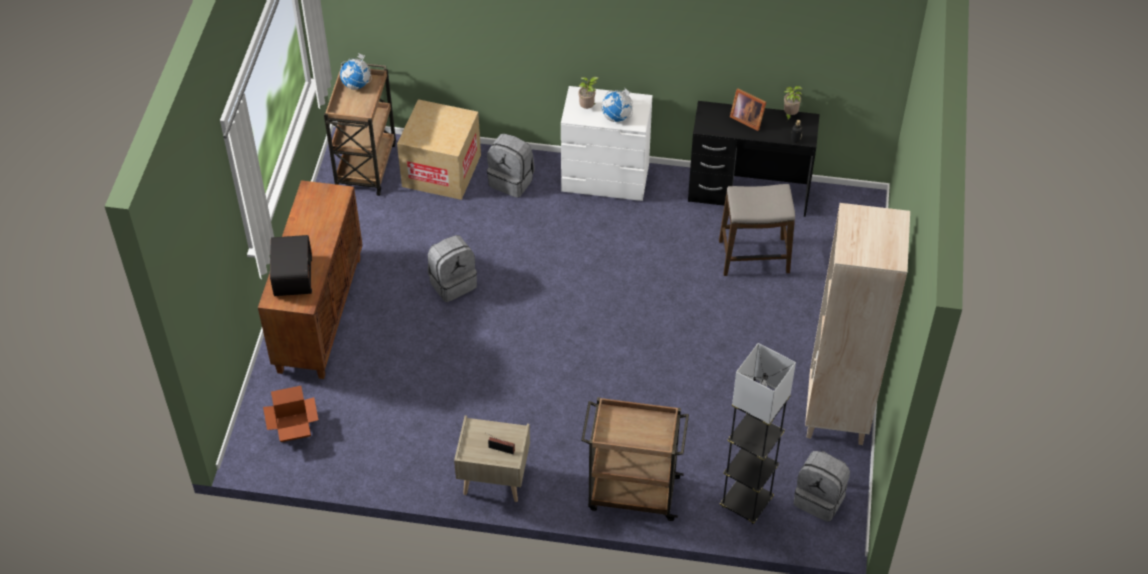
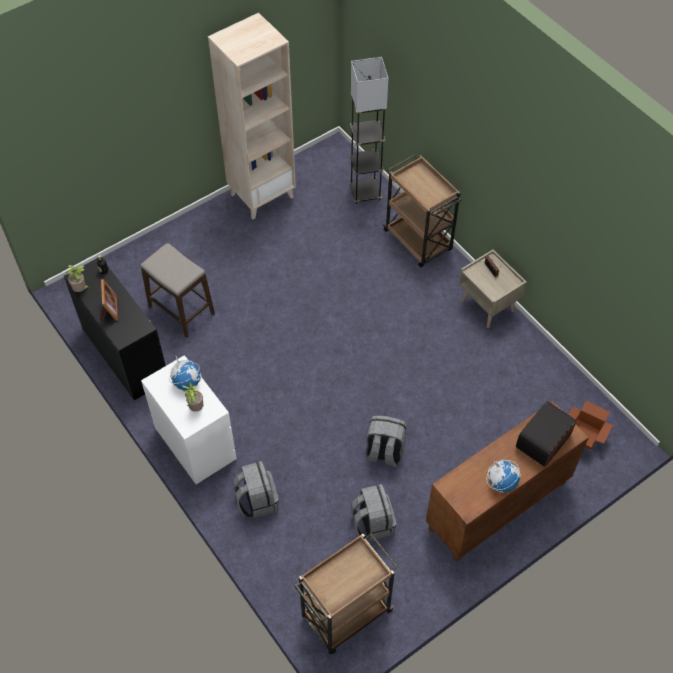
camera: 135 degrees left, 5 degrees up
globe [340,53,372,90] -> globe moved to [487,460,521,493]
cardboard box [397,99,481,200] -> none
grey backpack [793,451,850,522] -> grey backpack moved to [350,484,397,541]

